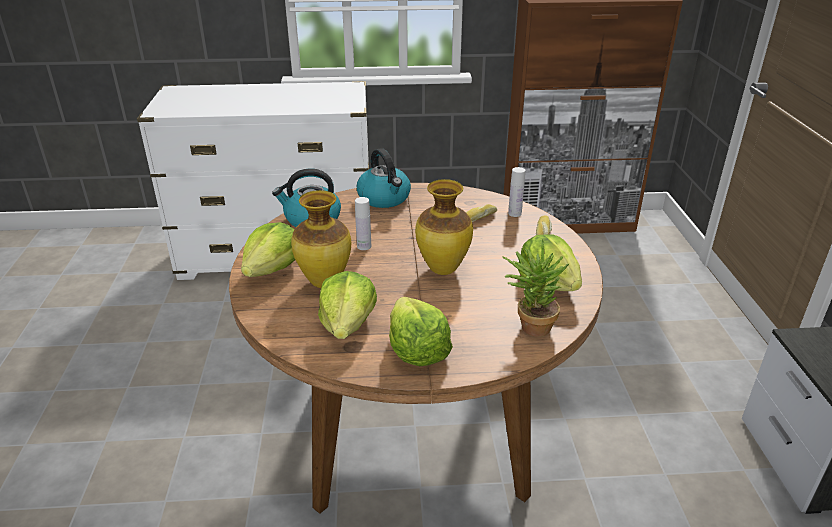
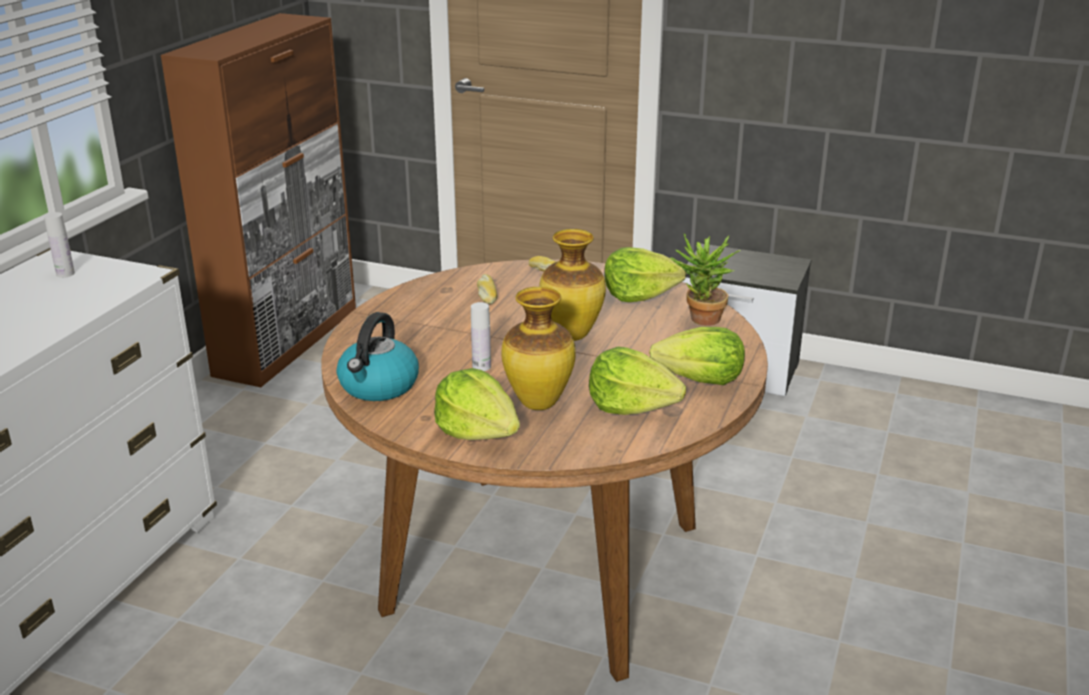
camera: 65 degrees left, 5 degrees down
kettle [357,148,411,208] -> none
white bottle [508,167,525,217] -> white bottle moved to [44,212,75,278]

